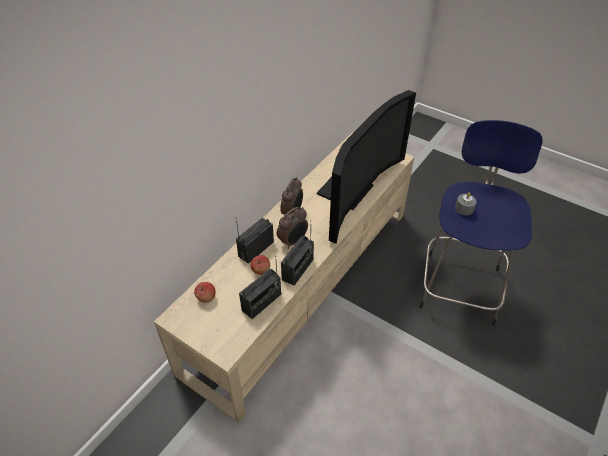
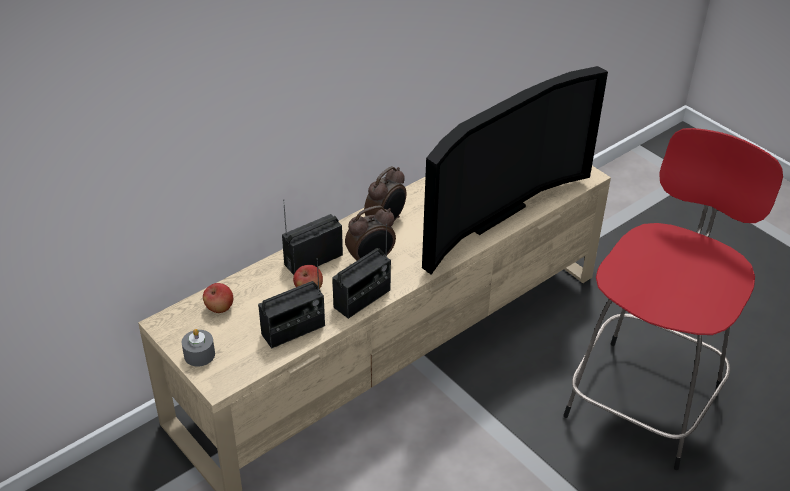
camera: 15 degrees right, 5 degrees down
blue stool [419,120,543,326] -> red stool [563,128,783,470]
grey candle [455,193,477,215] -> grey candle moved to [182,329,215,366]

